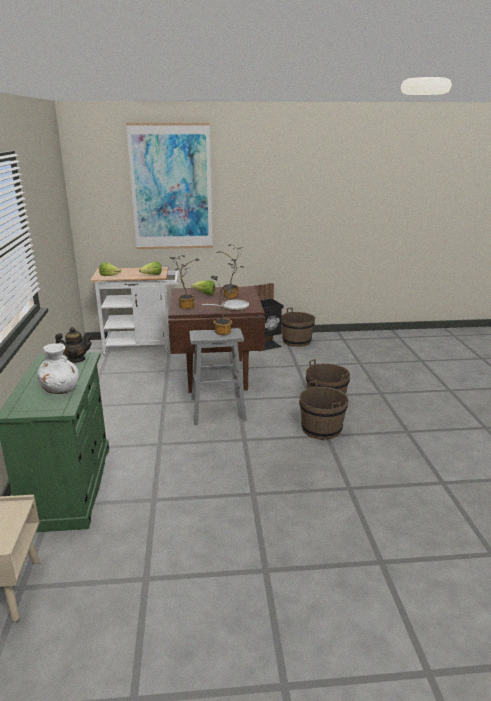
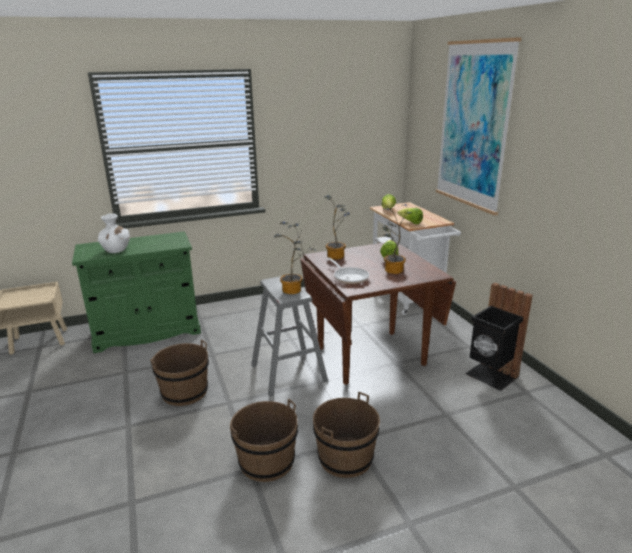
camera: 75 degrees right, 0 degrees up
teapot [55,327,93,363] -> none
brown bucket [281,308,315,347] -> brown bucket moved to [150,339,209,406]

